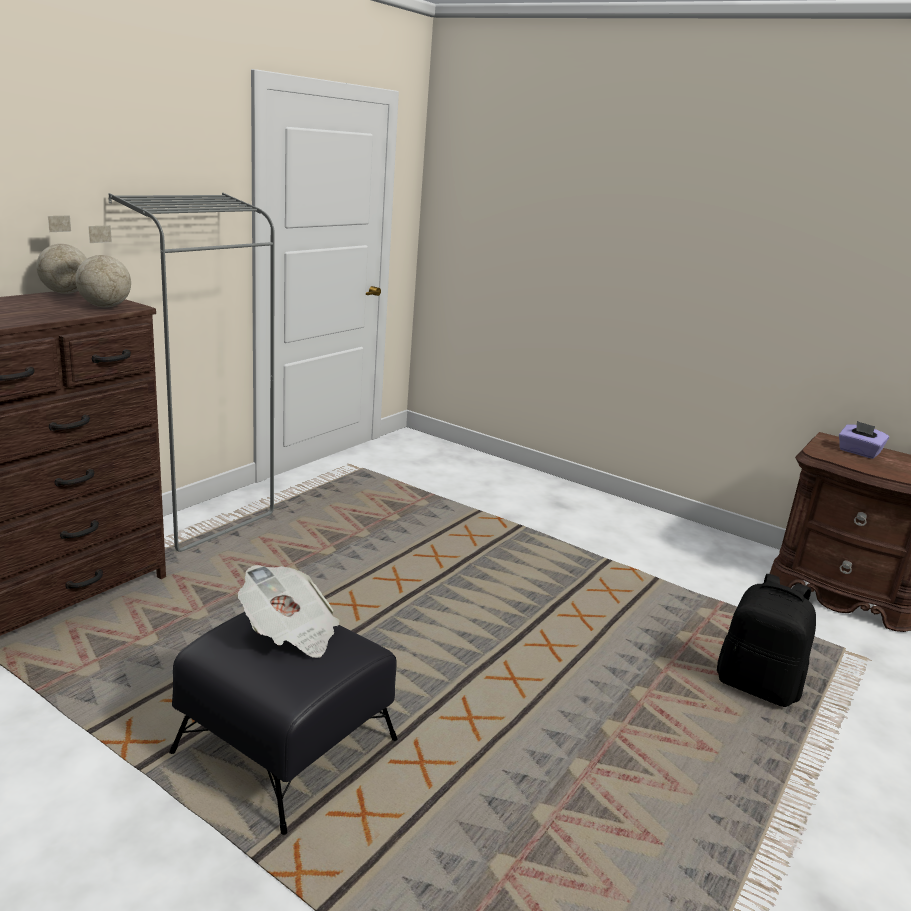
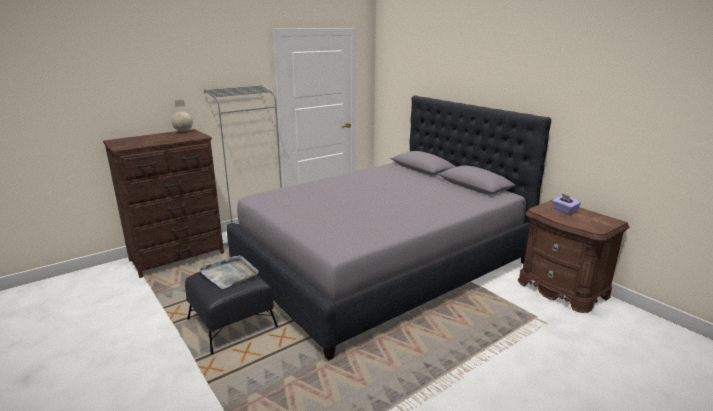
camera: 20 degrees right, 0 degrees up
globe [75,225,131,307] -> none
newspaper [238,565,340,658] -> grey tray [198,255,259,289]
black backpack [717,574,816,707] -> none
none -> grey bed [227,96,551,361]

